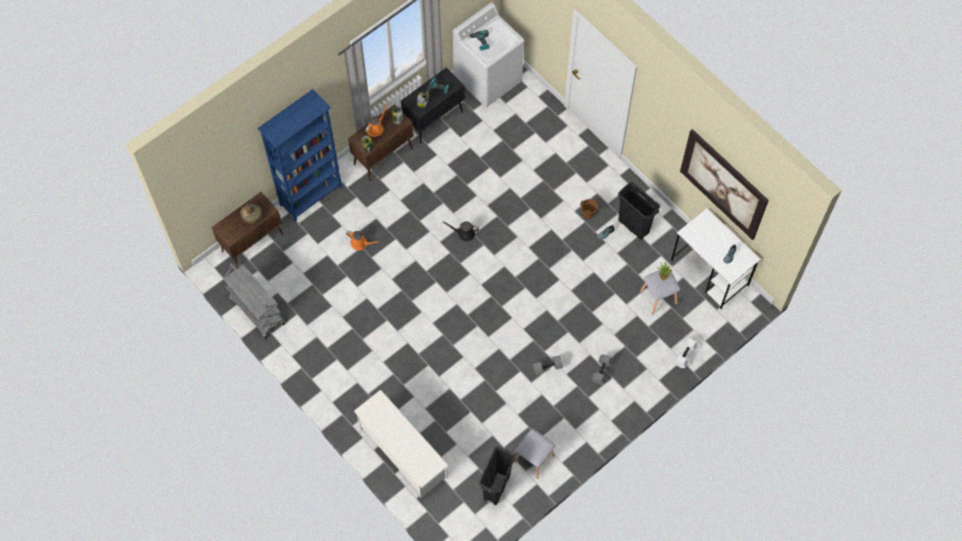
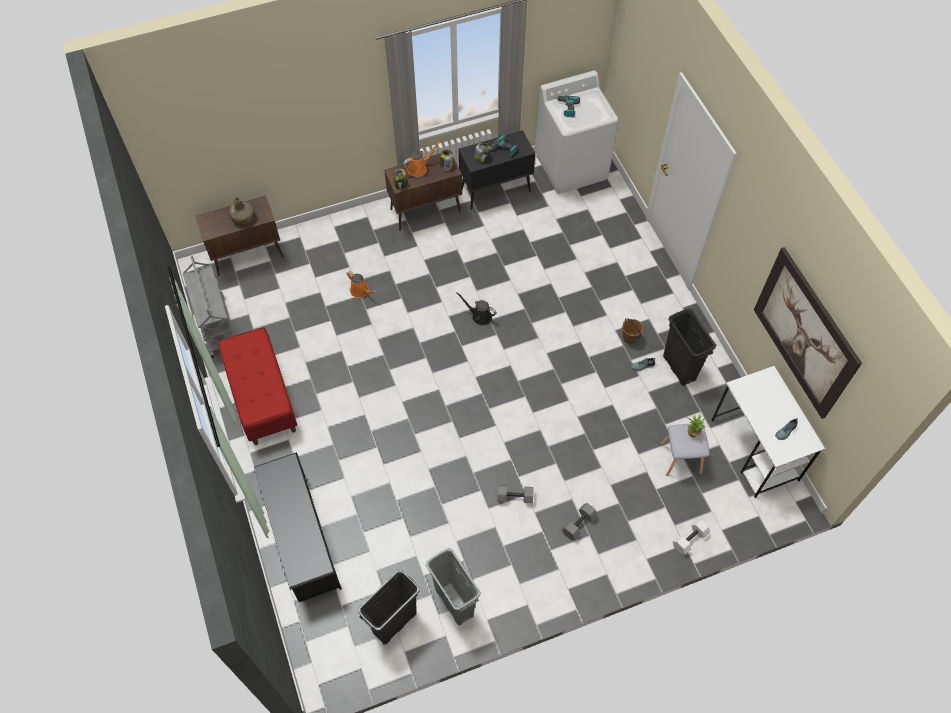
camera: 20 degrees right, 5 degrees down
blue bookcase [257,89,342,222] -> none
white shoe rack [354,390,449,498] -> black shoe rack [254,452,342,602]
grey stool [514,429,555,479] -> grey trash can [426,548,481,625]
none -> red bench [218,327,297,445]

